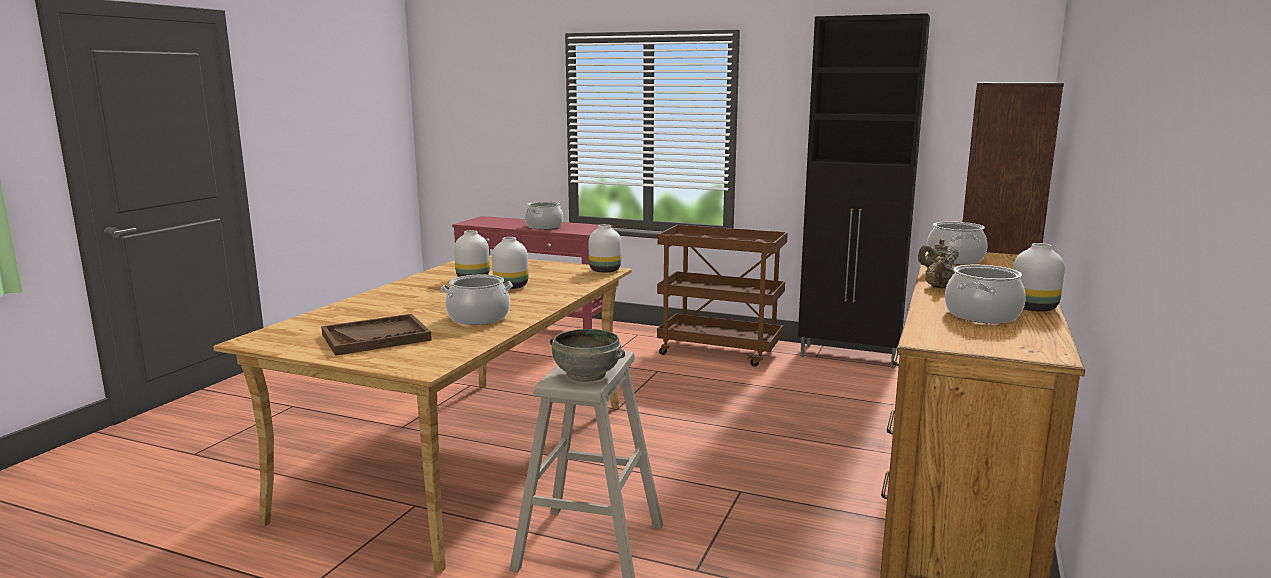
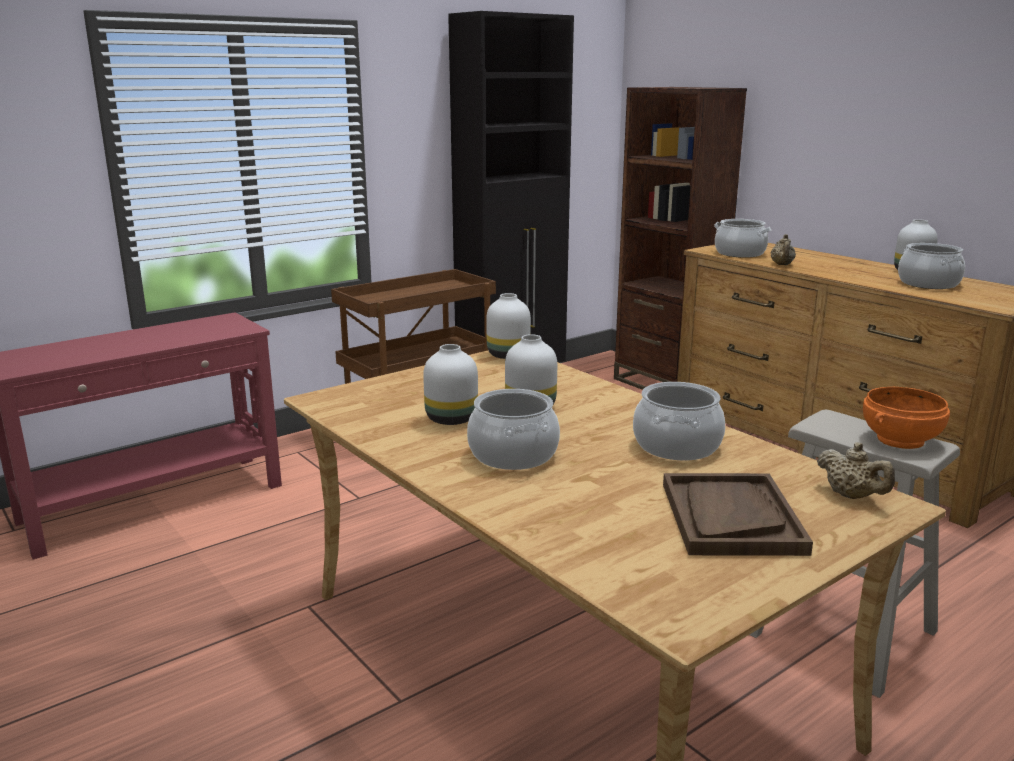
camera: 60 degrees left, 5 degrees up
cooking pot [525,201,563,229] -> cooking pot moved to [467,389,560,470]
grey bowl [550,329,625,382] -> orange bowl [863,387,950,449]
beige teapot [925,252,955,289] -> beige teapot moved to [817,442,895,499]

